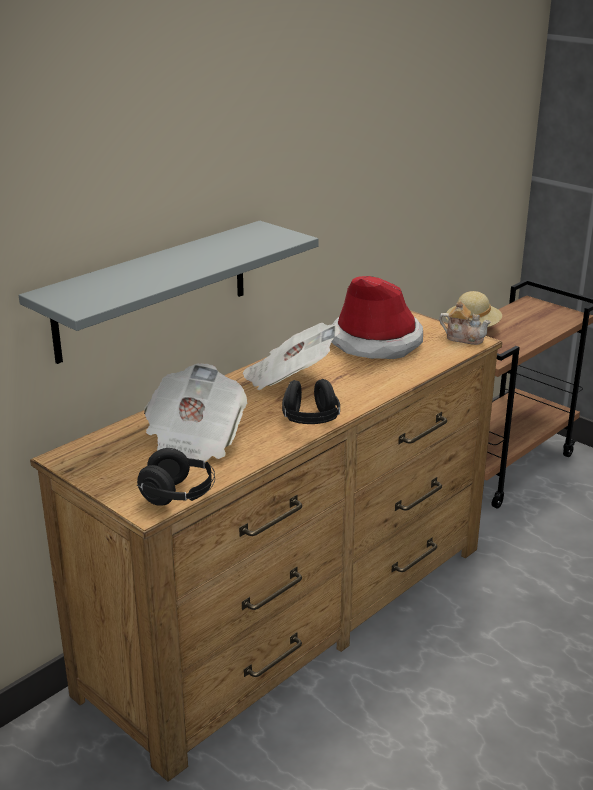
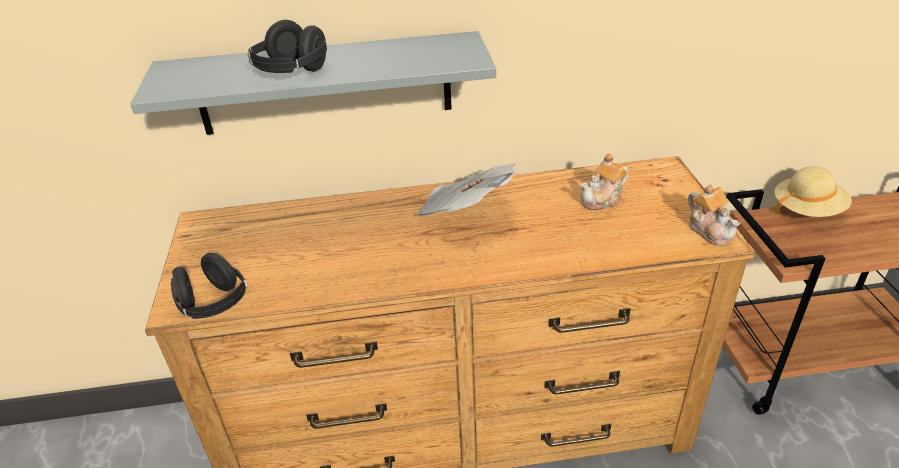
camera: 40 degrees right, 10 degrees up
newspaper [144,363,247,461] -> none
black headphones [282,379,340,424] -> black headphones moved to [248,20,327,73]
hat [332,276,423,359] -> teapot [580,153,629,210]

